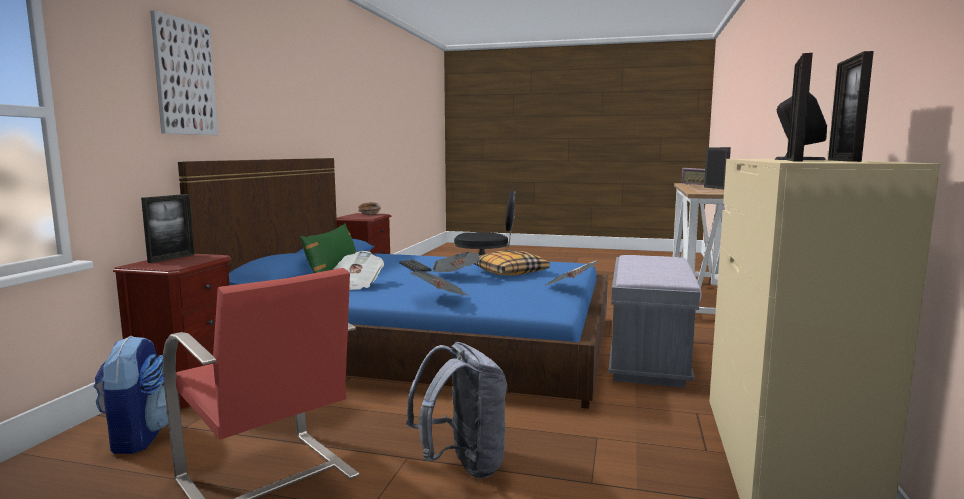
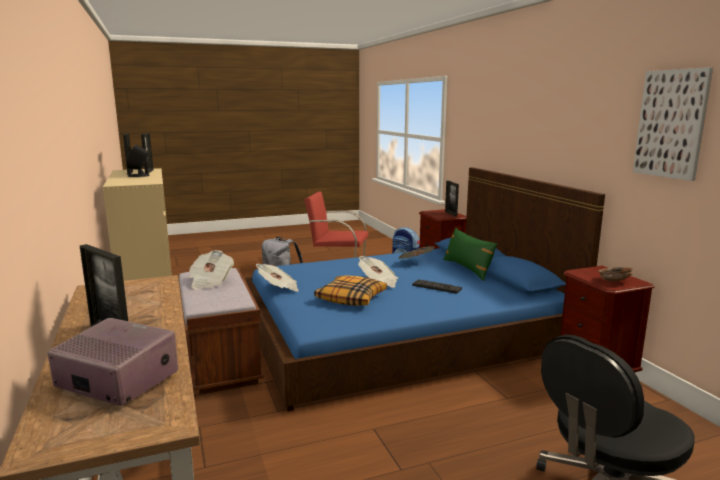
camera: 145 degrees right, 5 degrees up
picture [150,10,218,135] -> picture moved to [633,67,713,181]
newspaper [410,271,468,295] -> newspaper moved to [189,250,234,289]
grey bench [609,255,701,388] -> brown bench [179,268,264,394]

